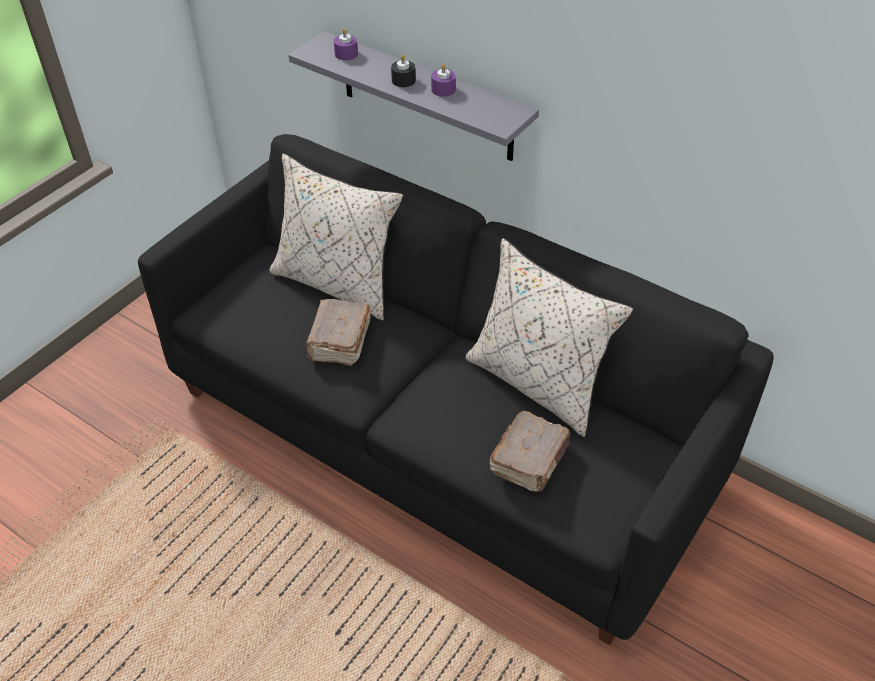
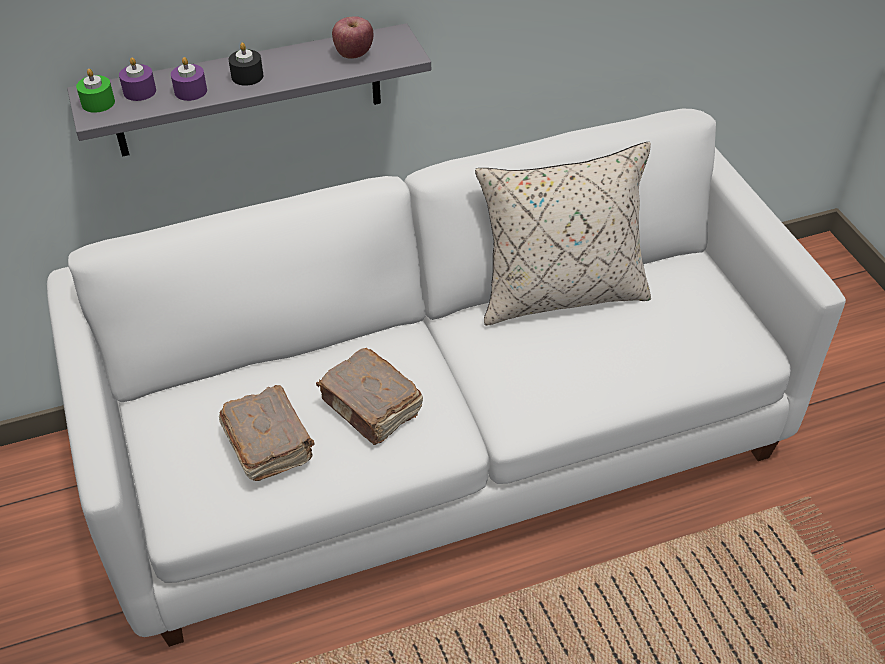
camera: 55 degrees left, 0 degrees up
black sofa [138,134,774,645] -> white sofa [47,109,846,647]
beige pillow [270,153,403,321] -> none
purple candle [431,64,456,97] -> purple candle moved to [171,57,207,101]
brown book [490,411,570,492] -> brown book moved to [219,385,315,481]
none -> green candle [76,69,115,113]
none -> apple [332,16,373,59]

